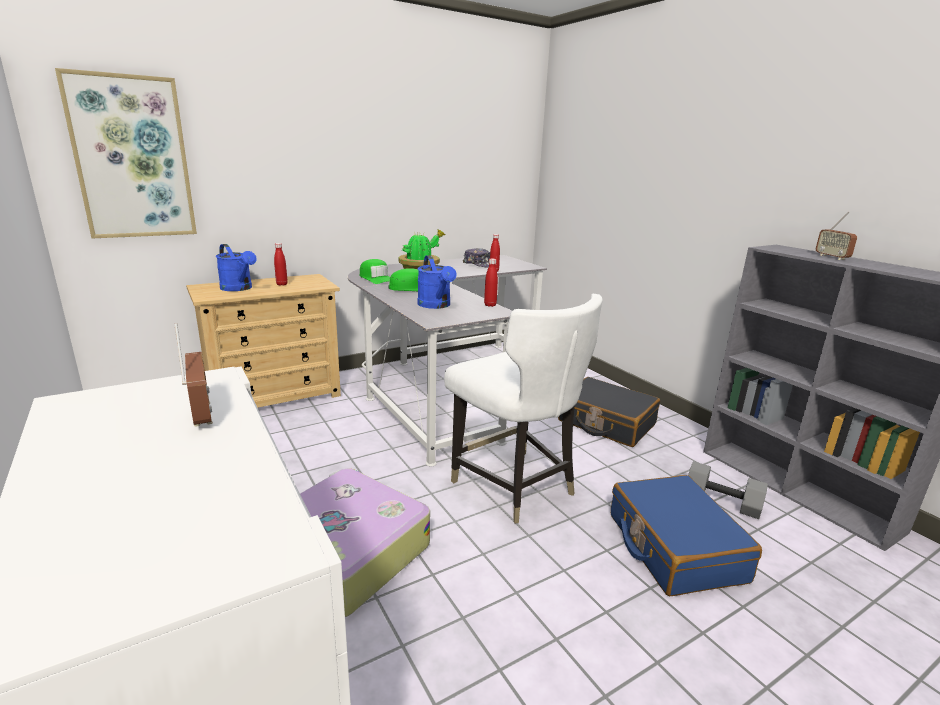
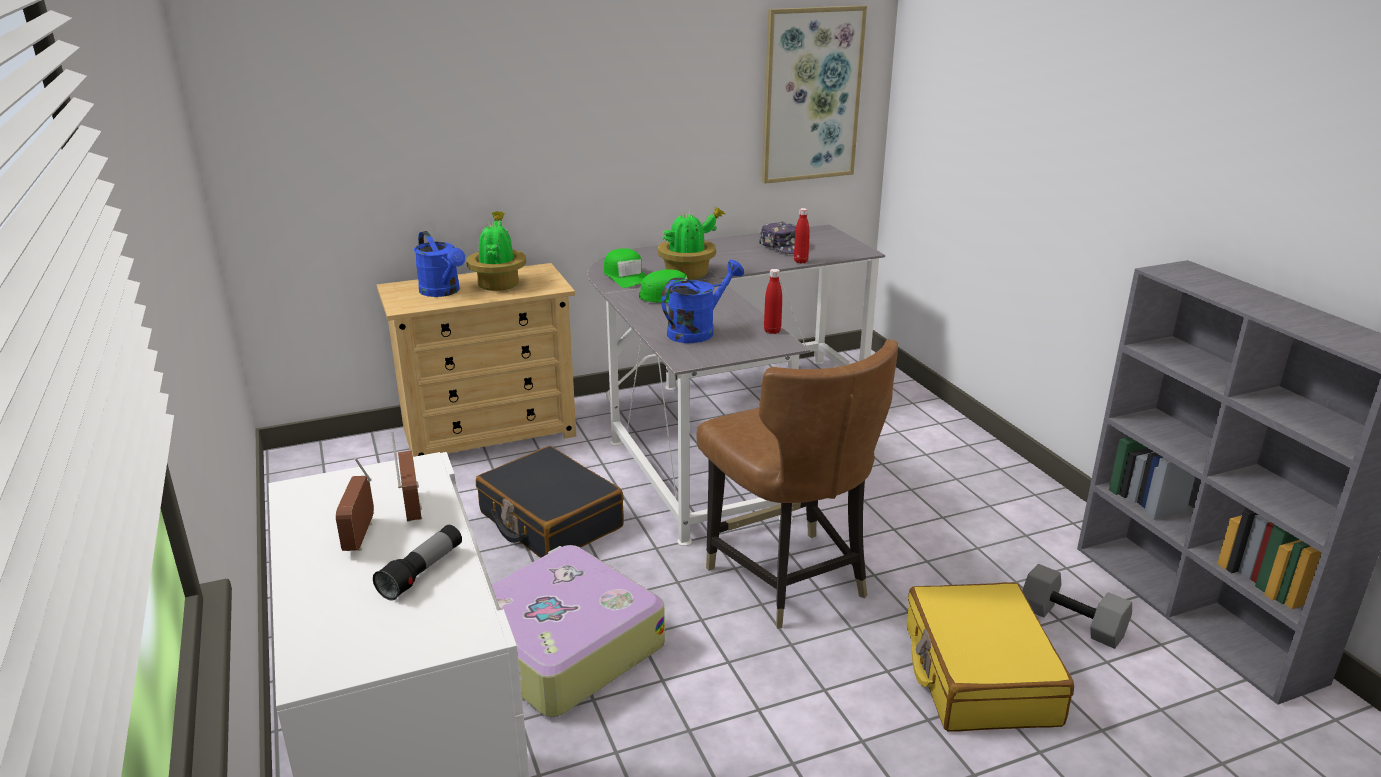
camera: 10 degrees right, 5 degrees up
picture [55,68,197,238] -> picture moved to [762,5,867,184]
red bottle [274,243,288,286] -> potted plant [466,211,526,291]
blue watering can [417,255,457,309] -> blue watering can turned 120 degrees counterclockwise [661,260,744,343]
white chair [444,294,603,524] -> brown chair [696,339,898,628]
black suitcase [558,377,660,447] -> black suitcase moved to [476,446,624,558]
blue suitcase [611,475,762,596] -> yellow suitcase [907,582,1074,732]
radio [816,212,857,260] -> radio moved to [336,457,374,551]
none -> flashlight [373,525,462,601]

